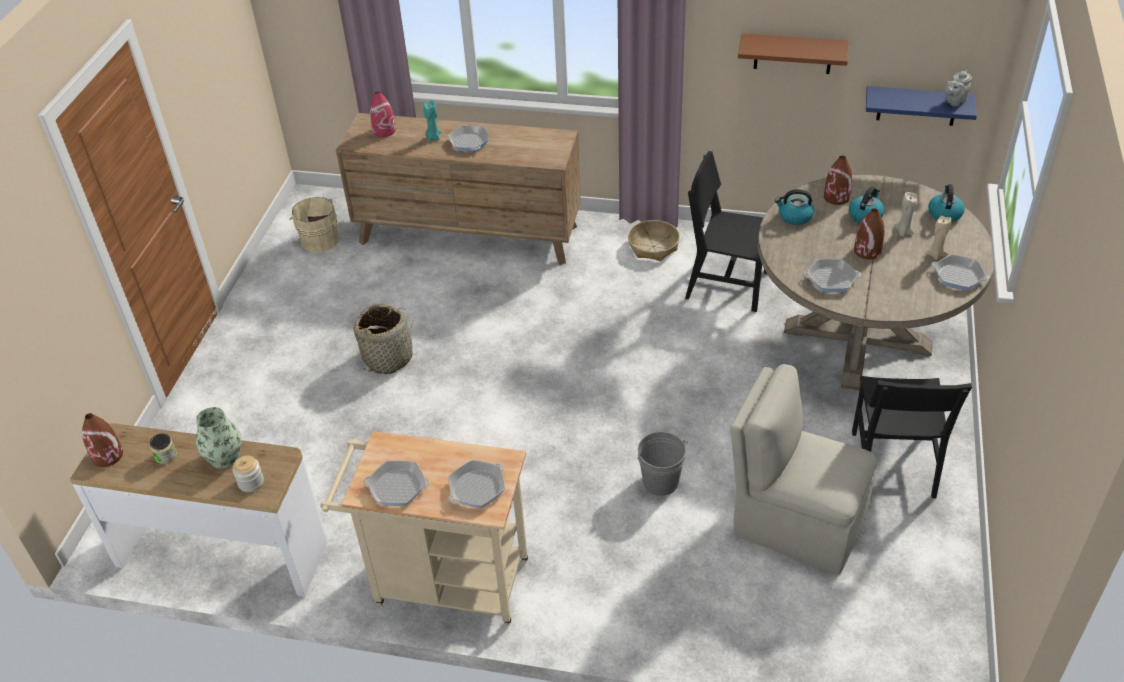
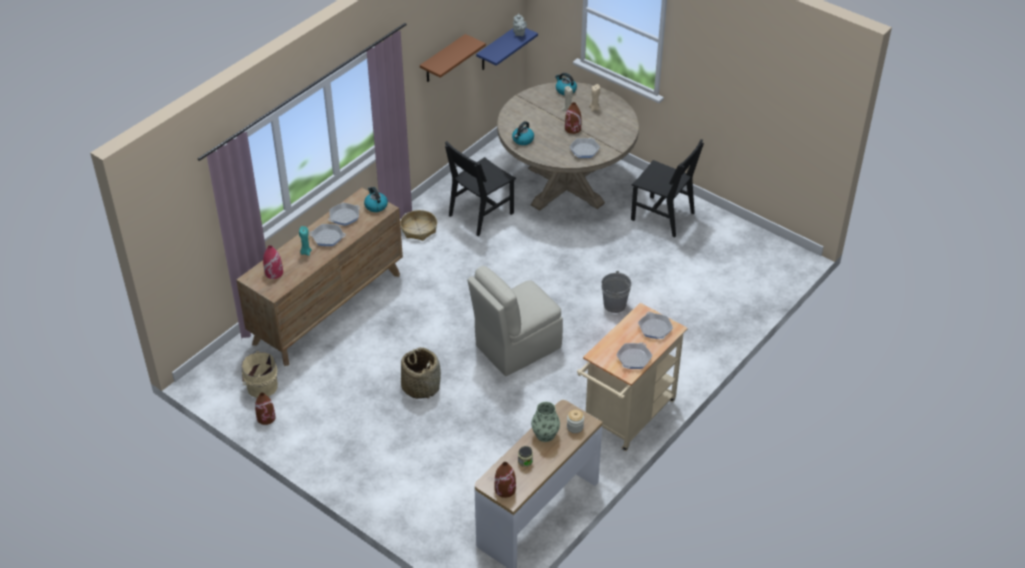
camera: 65 degrees left, 0 degrees up
beige chair [730,364,877,574] -> beige chair moved to [467,266,563,376]
brown vase [824,156,852,205] -> brown vase moved to [255,393,276,425]
kettle [849,187,885,223] -> kettle moved to [364,187,388,212]
frying pan [931,255,989,290] -> frying pan moved to [328,203,360,226]

